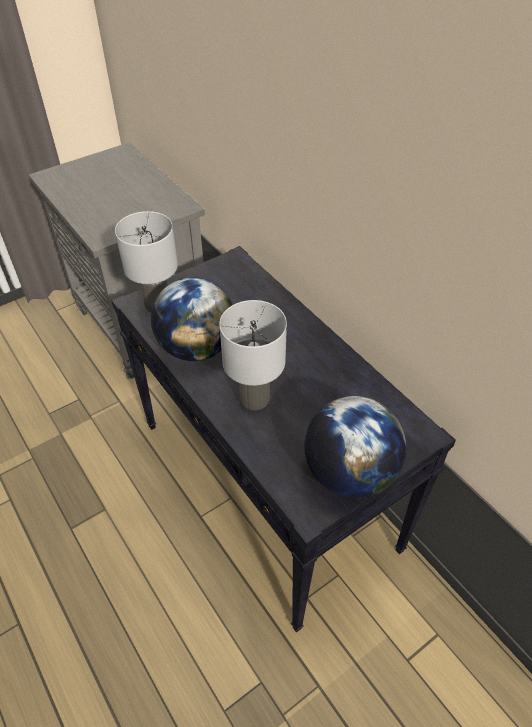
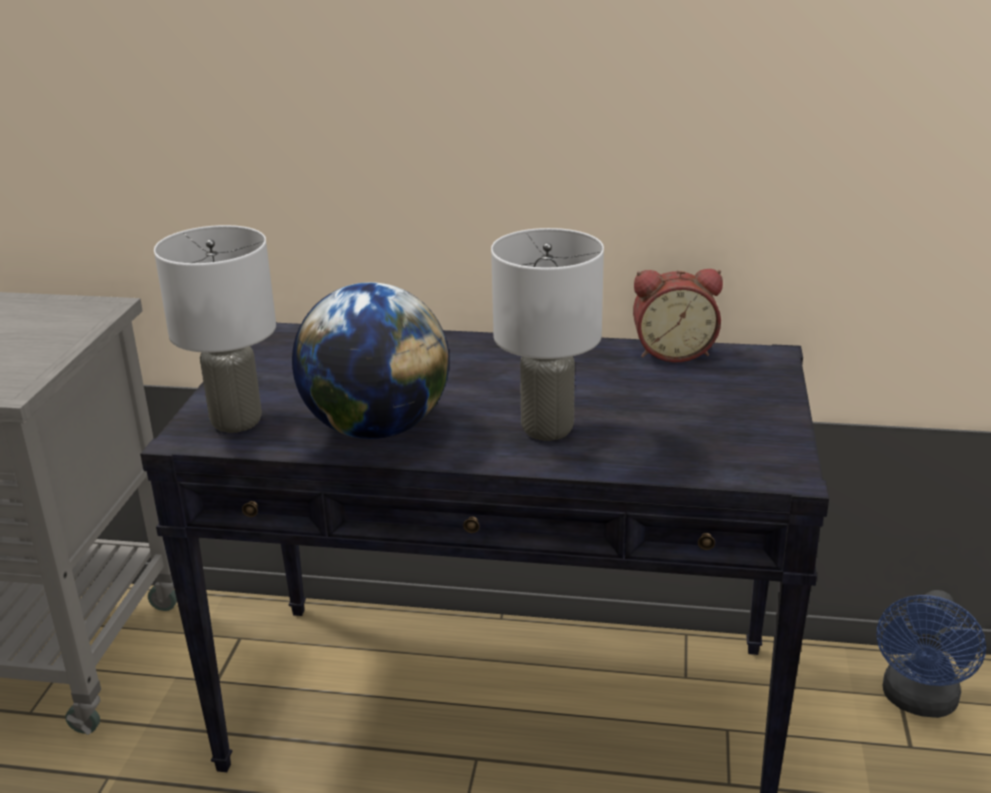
camera: 45 degrees left, 20 degrees down
globe [304,396,406,498] -> none
none -> alarm clock [633,269,723,362]
none -> blue fan [877,590,986,718]

